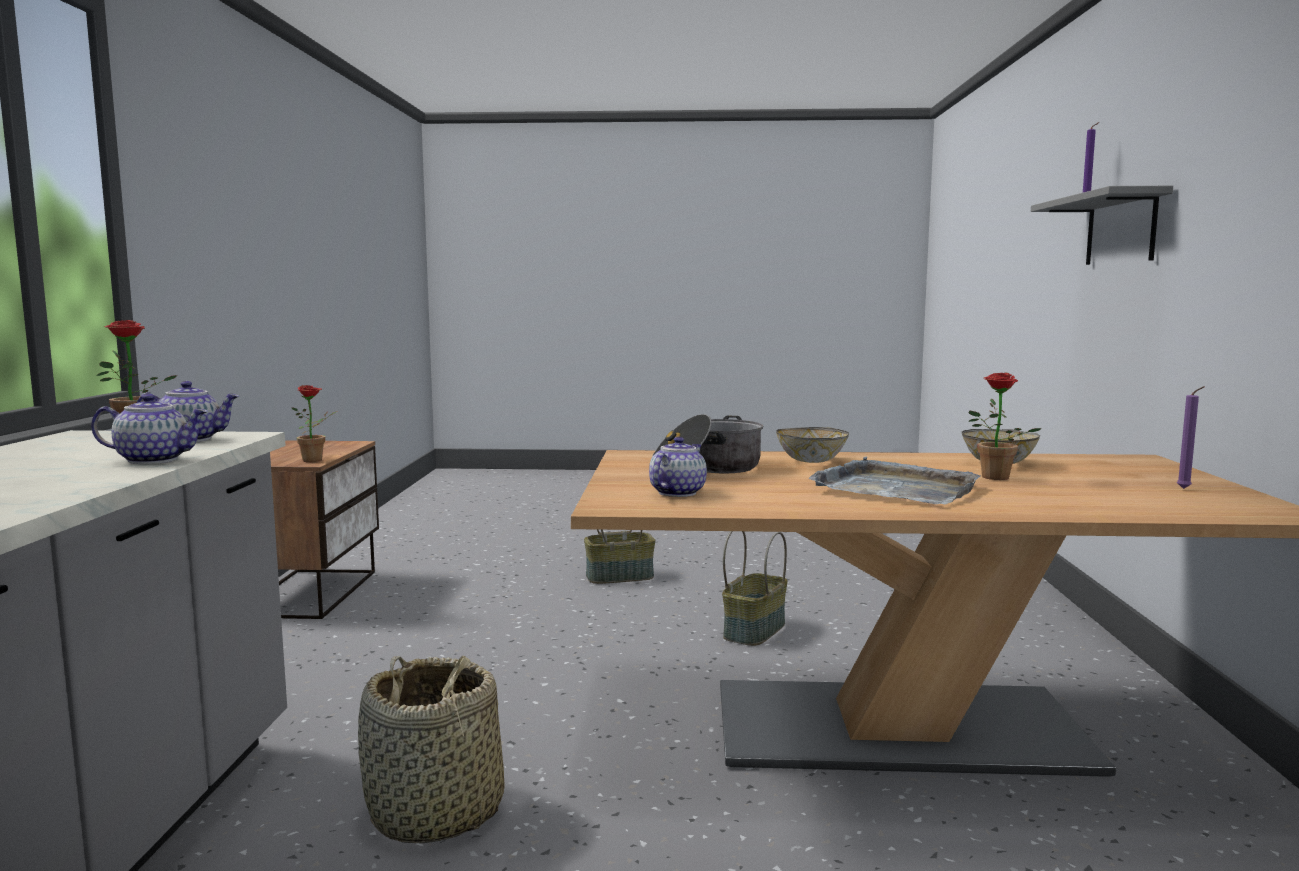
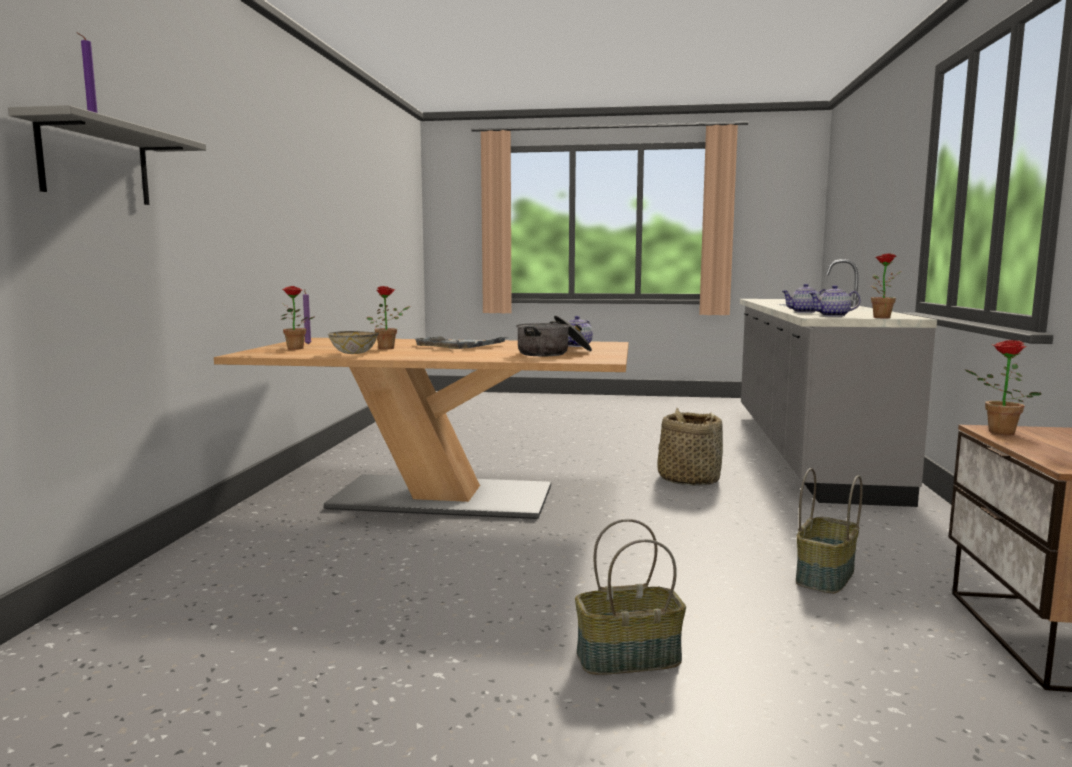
camera: 175 degrees left, 0 degrees up
basket [722,531,788,646] -> basket moved to [796,468,863,594]
bowl [776,427,849,463] -> none
none -> potted plant [281,286,314,350]

